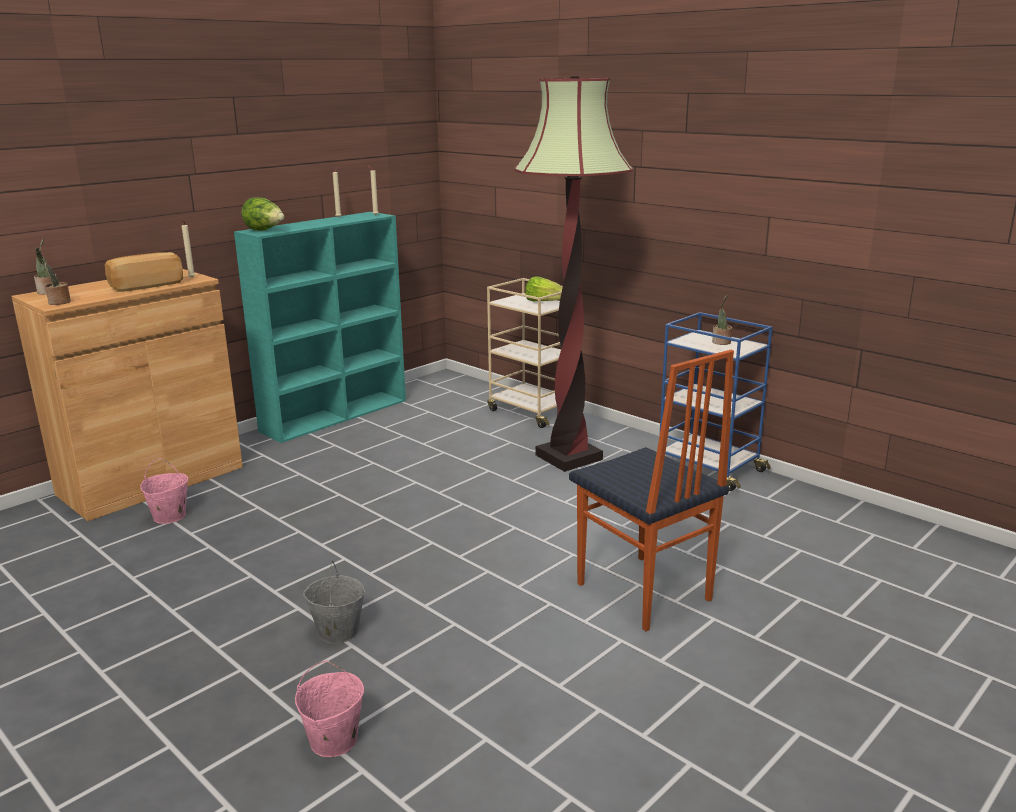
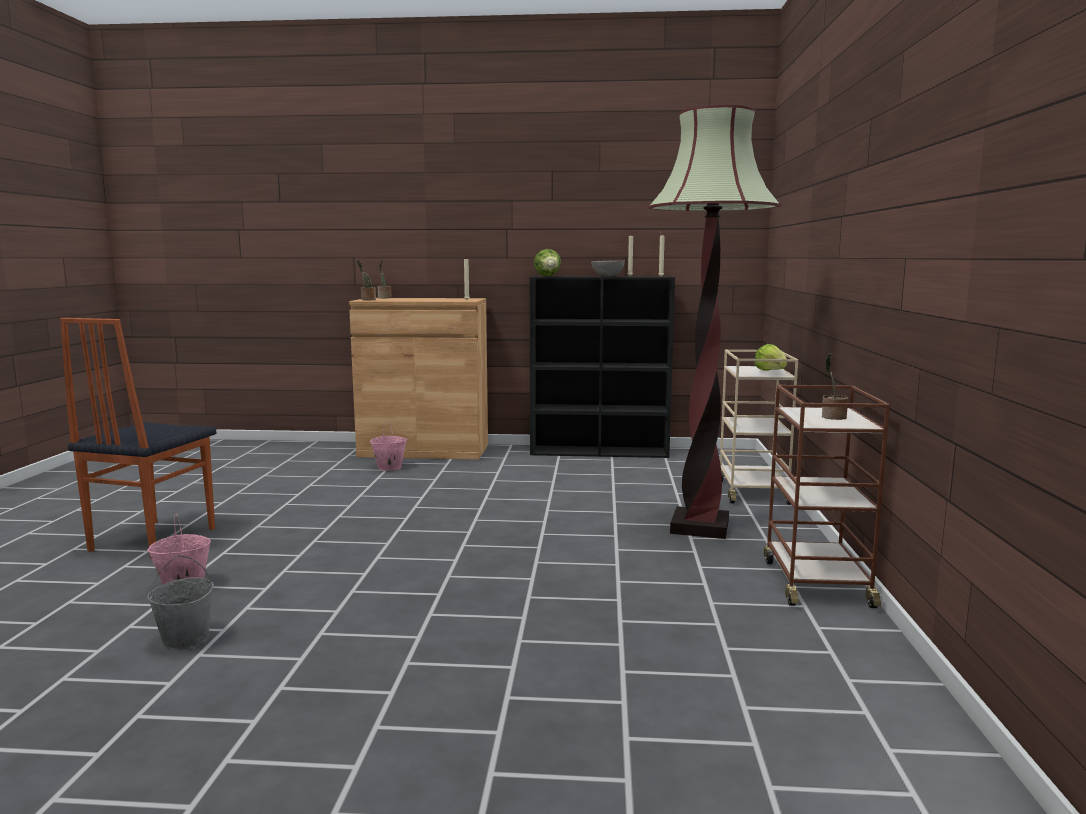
camera: 50 degrees right, 10 degrees down
bread [105,252,183,292] -> none
turquoise bookcase [234,212,406,443] -> black bookcase [530,276,675,458]
grey bucket [303,561,365,644] -> grey bucket moved to [147,555,214,650]
chair [569,350,734,631] -> chair moved to [60,318,216,559]
blue cart [659,312,773,491] -> brown cart [764,385,890,608]
none -> grey bowl [591,260,625,276]

